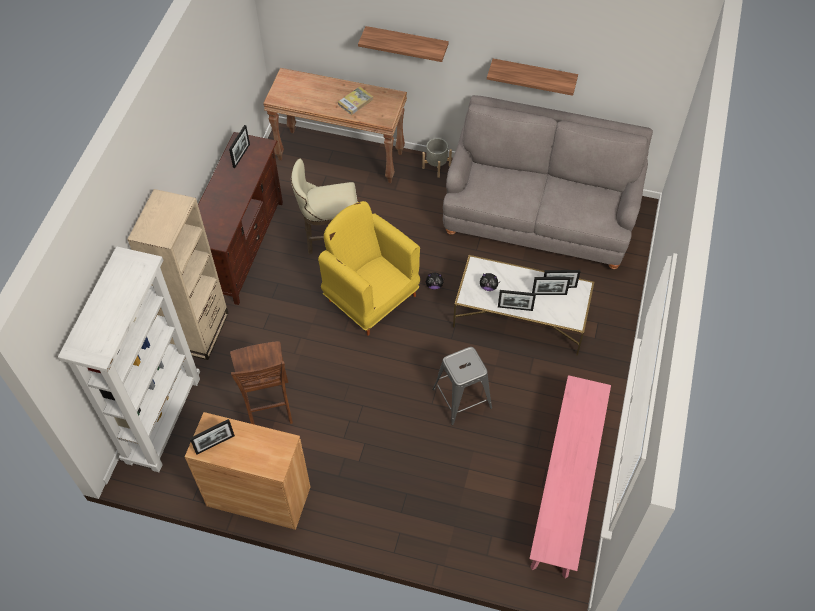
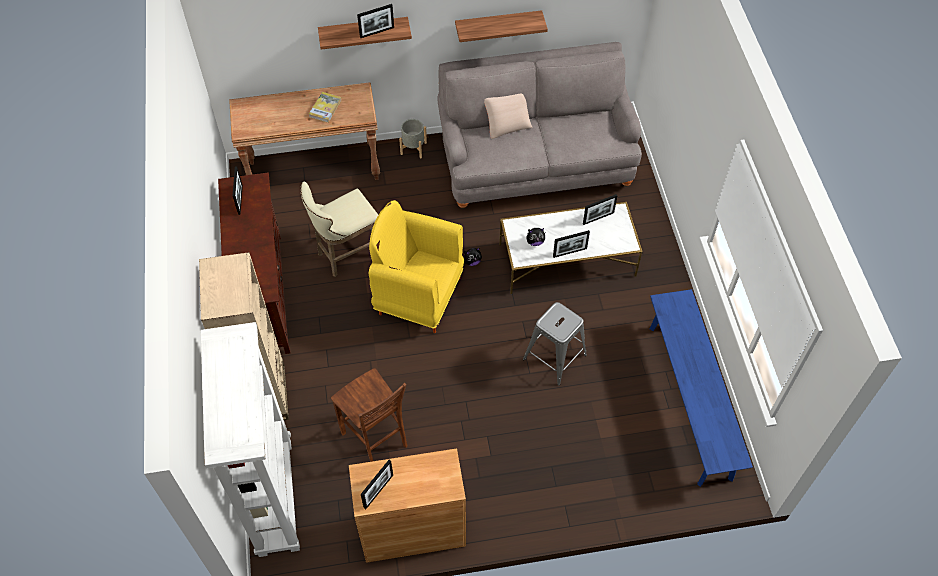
camera: 25 degrees left, 0 degrees up
pink bench [530,375,611,579] -> blue bench [650,289,753,487]
picture frame [532,277,571,295] -> picture frame moved to [357,4,394,38]
none -> beige pillow [484,94,532,139]

